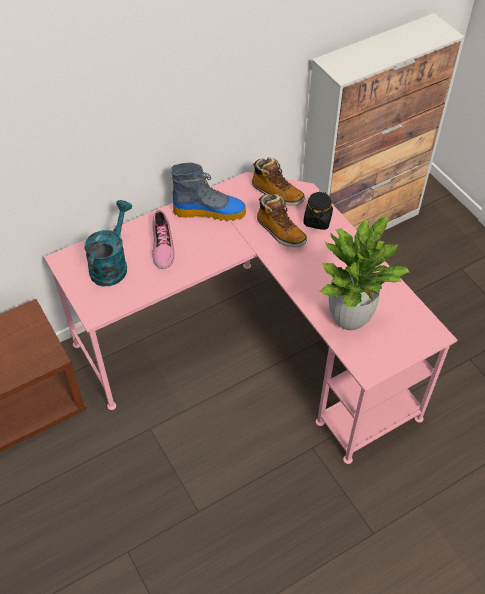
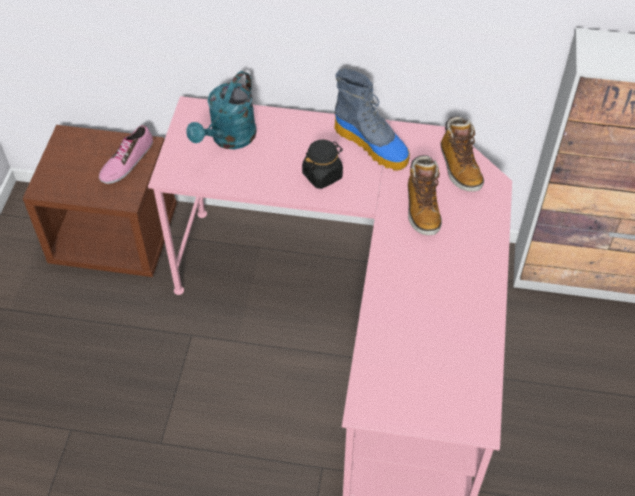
camera: 40 degrees right, 0 degrees up
turquoise watering can [84,200,132,286] -> turquoise watering can turned 150 degrees clockwise [186,71,257,149]
shoe [152,210,175,269] -> shoe moved to [99,125,153,184]
black jar [303,191,333,230] -> black jar moved to [302,139,343,189]
potted plant [320,217,410,330] -> none

